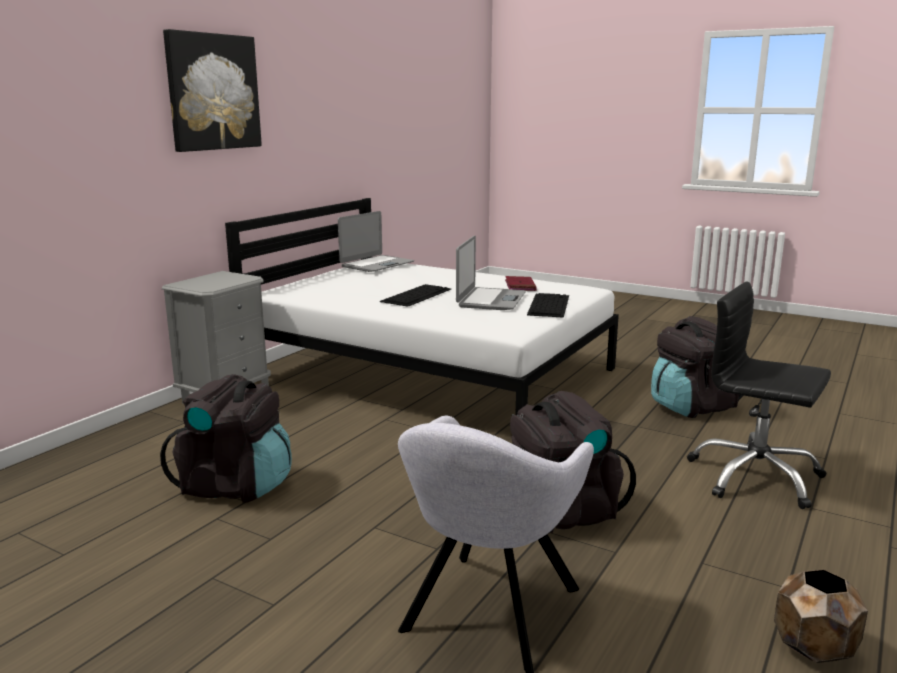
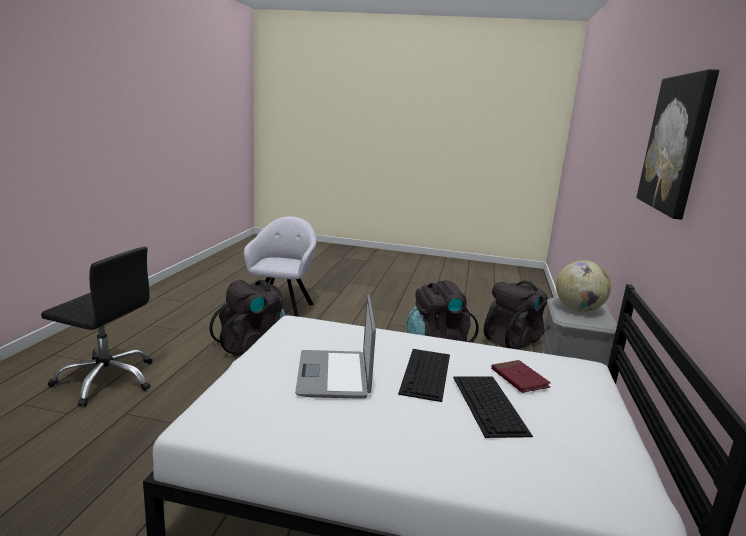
camera: 160 degrees right, 0 degrees up
laptop [338,211,414,272] -> none
red book [505,276,537,291] -> red book moved to [491,360,551,393]
keyboard [527,293,569,318] -> keyboard moved to [453,376,533,438]
black backpack [651,316,743,418] -> black backpack moved to [484,281,548,349]
brown planter [774,569,868,663] -> none
none -> globe [556,260,611,312]

